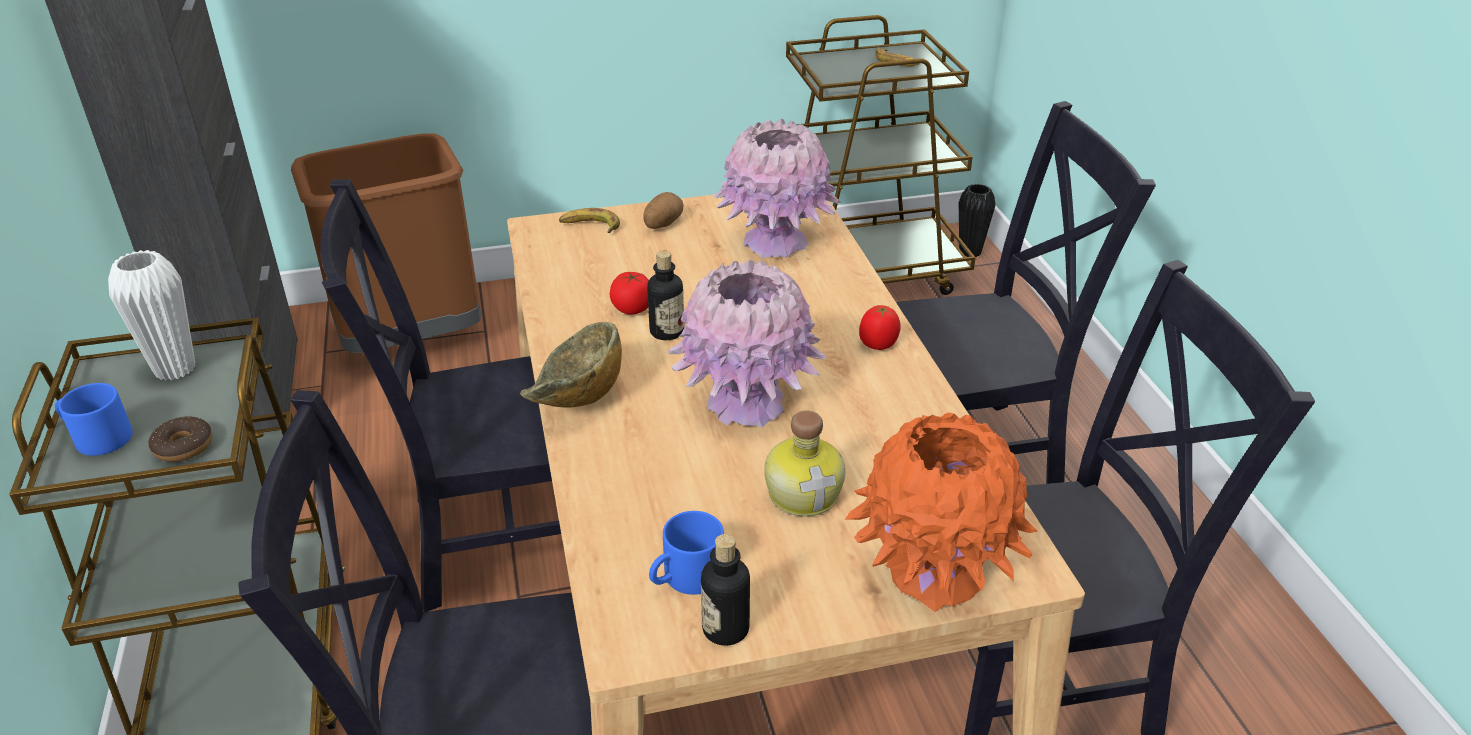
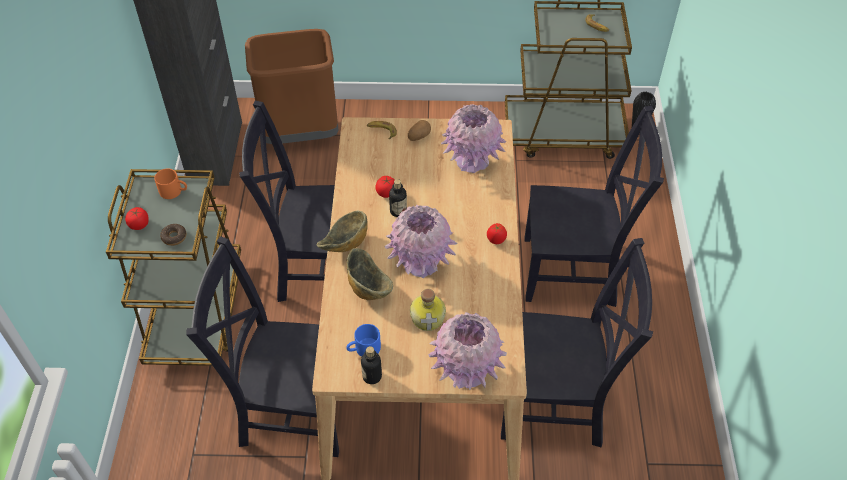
camera: 15 degrees right, 15 degrees up
blue mug [55,383,133,456] -> tomato [125,207,149,230]
white vase [108,250,195,381] -> orange mug [154,169,187,199]
orange vase [845,412,1037,612] -> pink vase [428,312,507,390]
none -> bowl [346,248,393,300]

